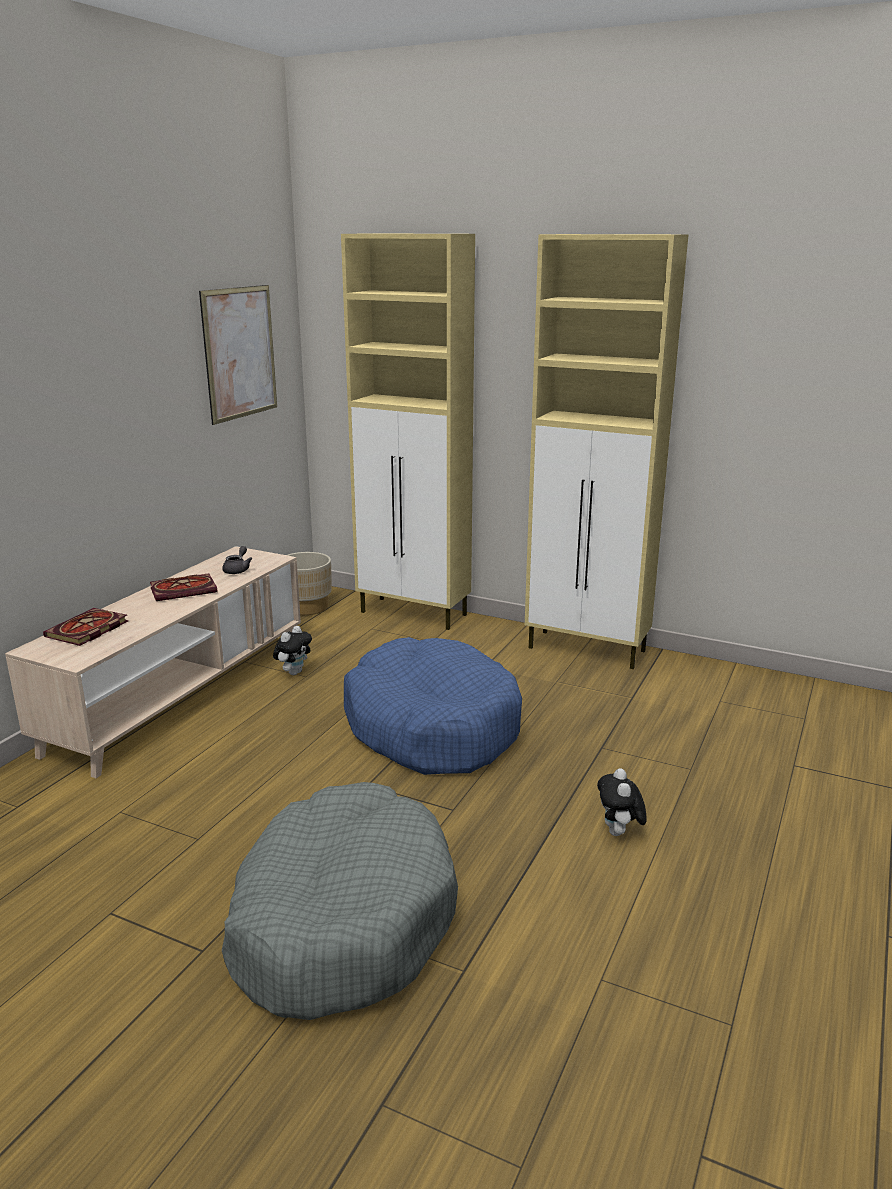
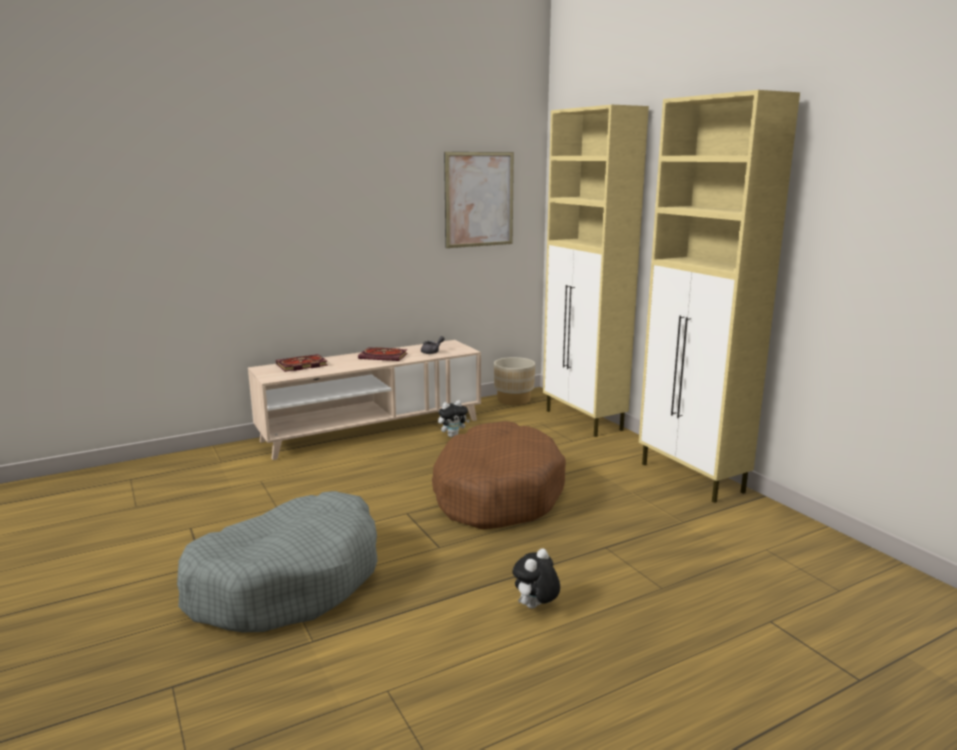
camera: 35 degrees right, 5 degrees down
blue dog bed [344,637,522,775] -> brown dog bed [432,421,566,529]

